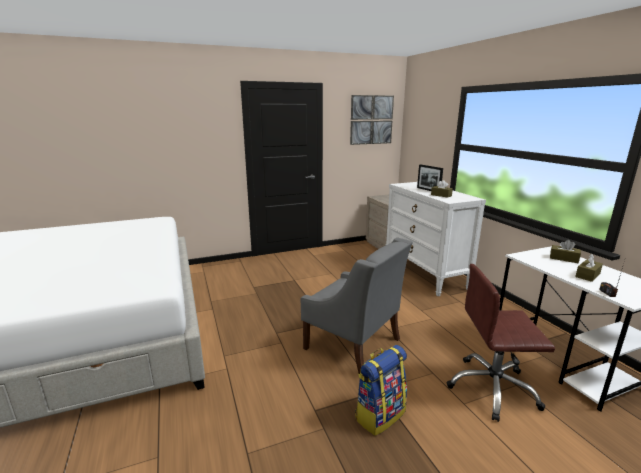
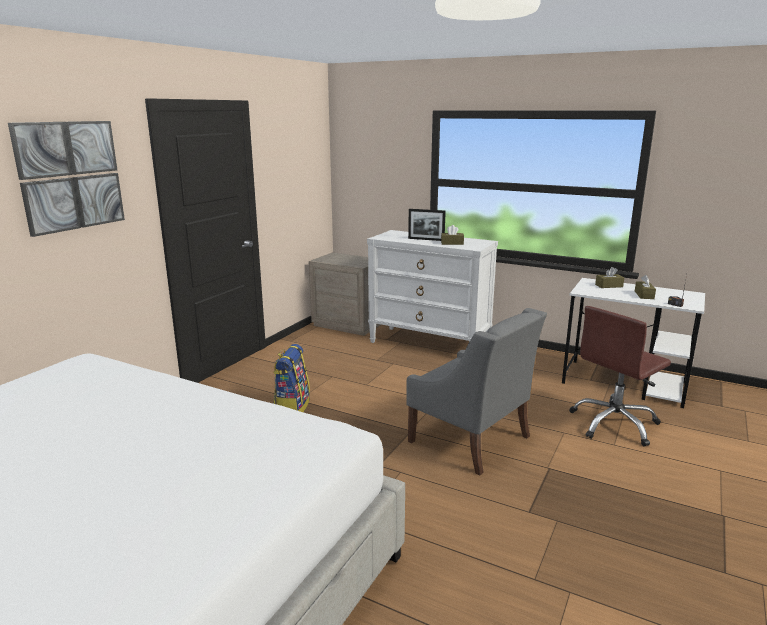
camera: 40 degrees left, 0 degrees up
grey armchair [301,238,413,374] -> grey armchair turned 45 degrees clockwise [406,308,547,475]
picture [350,95,394,145] -> picture moved to [8,121,125,237]
backpack [355,345,407,436] -> backpack moved to [273,344,310,412]

